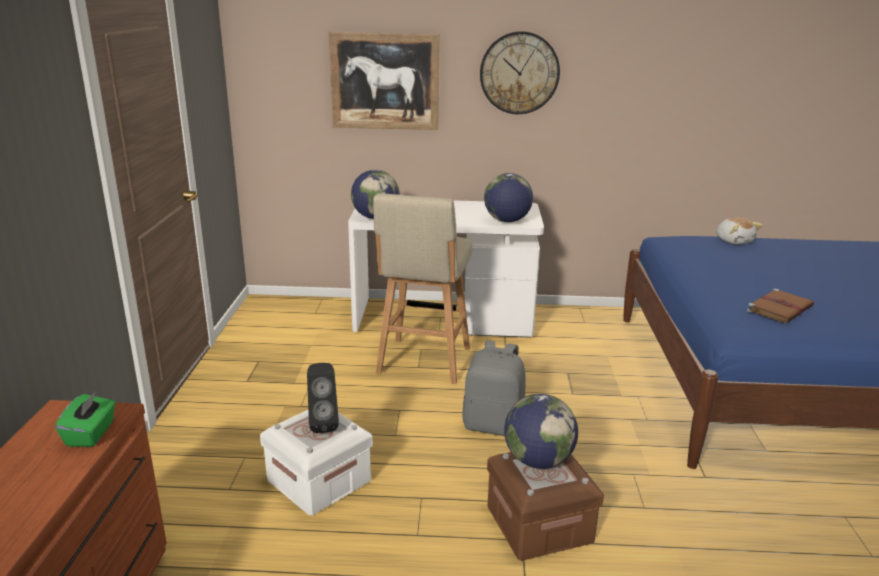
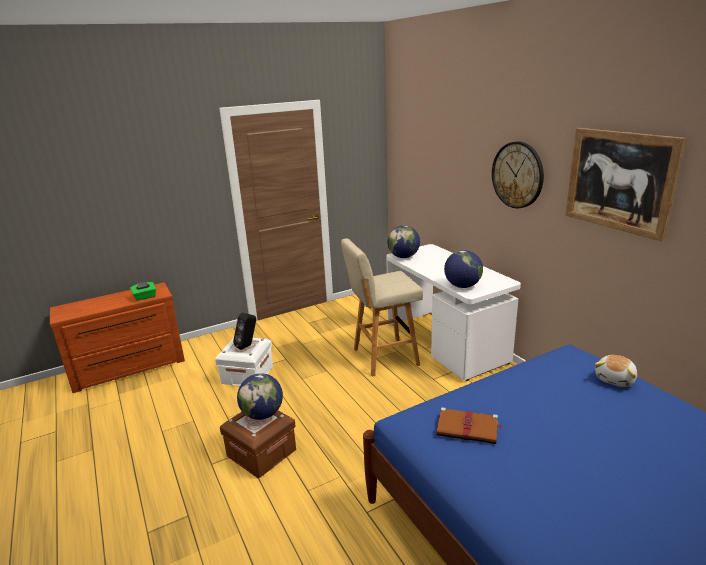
camera: 60 degrees right, 0 degrees up
picture [329,32,440,130] -> picture moved to [565,128,686,241]
grey backpack [462,340,526,436] -> none

